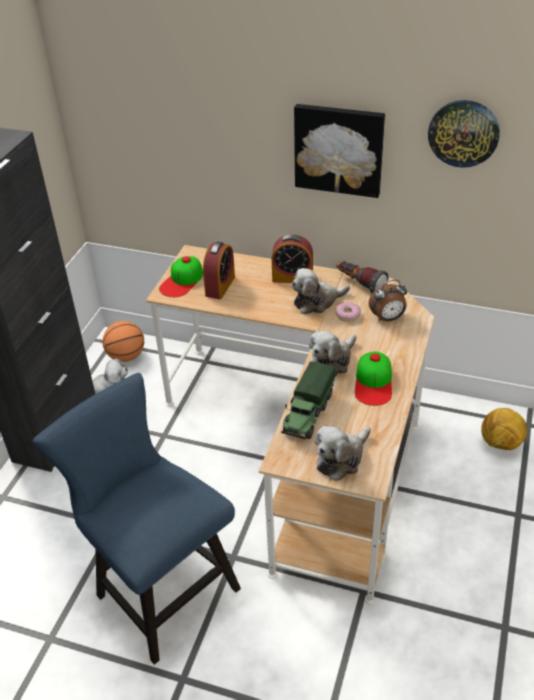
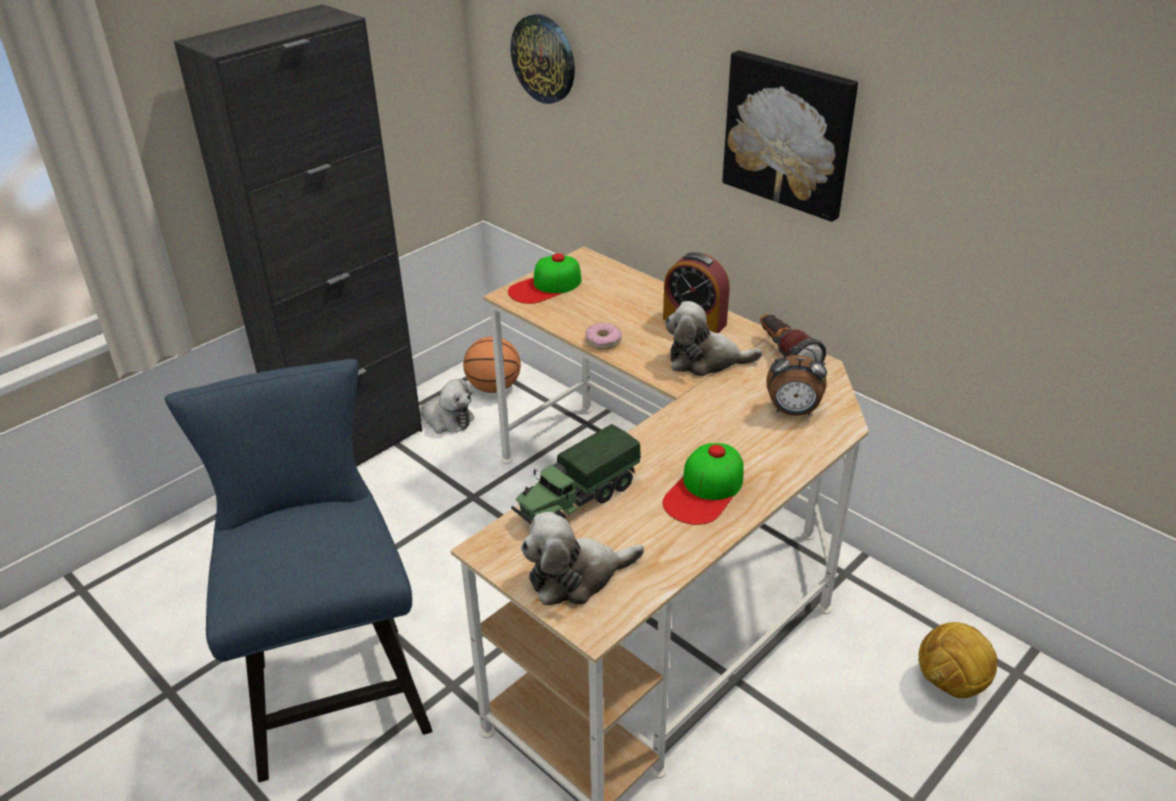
camera: 25 degrees right, 5 degrees down
alarm clock [203,241,235,299] -> none
plush toy [309,331,356,376] -> none
donut [335,302,361,322] -> donut moved to [585,323,622,350]
wall clock [428,100,500,168] -> wall clock moved to [511,14,575,104]

